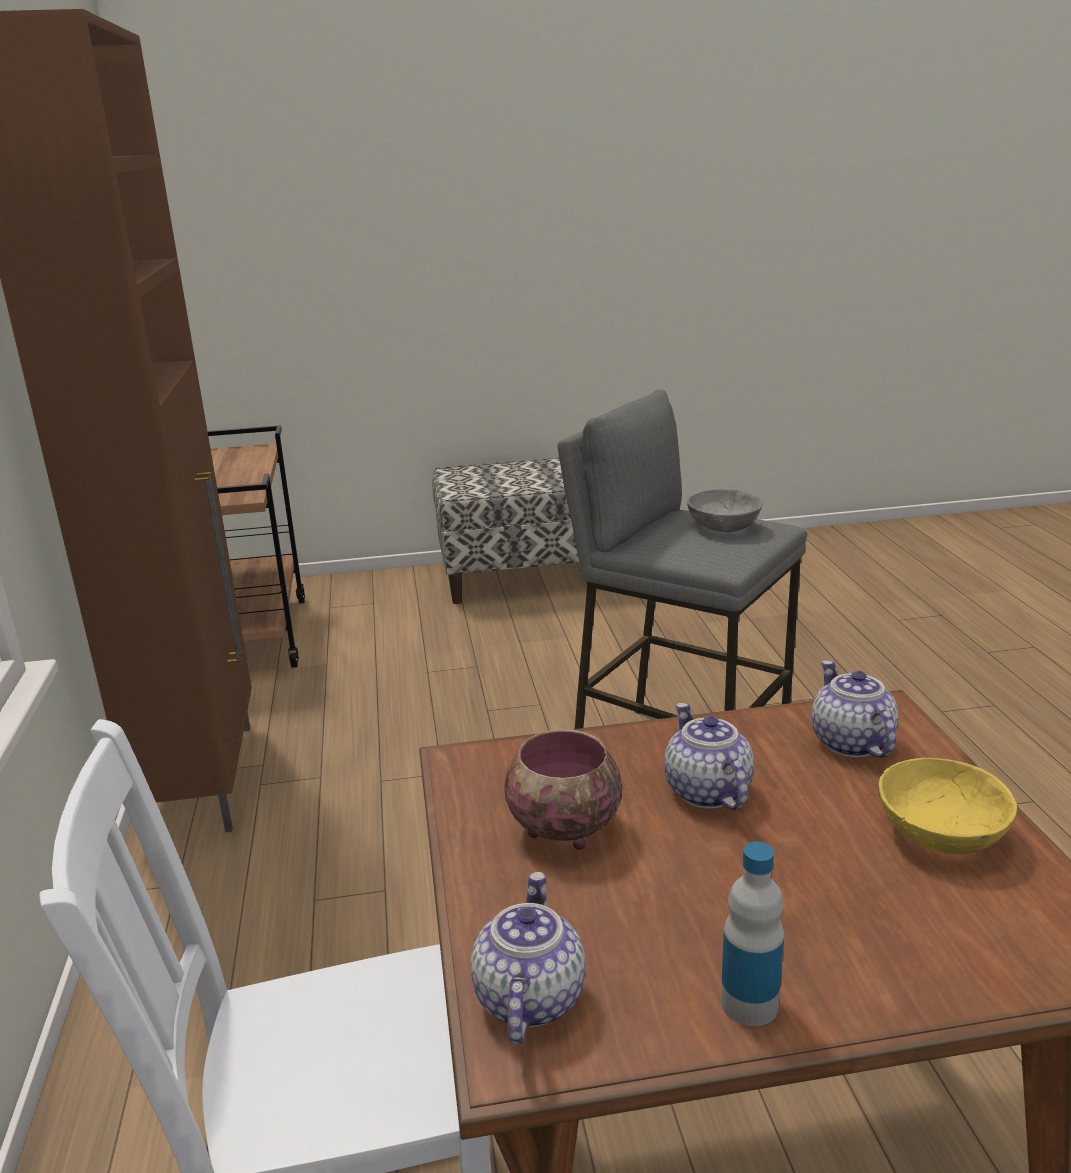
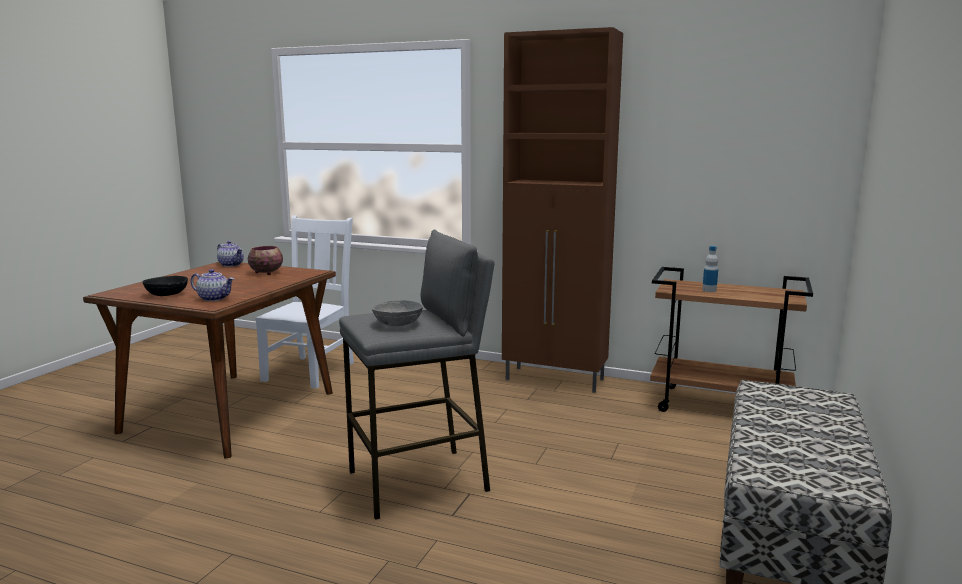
camera: 120 degrees right, 10 degrees down
teapot [664,703,754,810] -> none
bottle [721,842,784,1026] -> bottle moved to [702,246,718,292]
yellow bowl [878,758,1017,854] -> black bowl [142,276,188,296]

